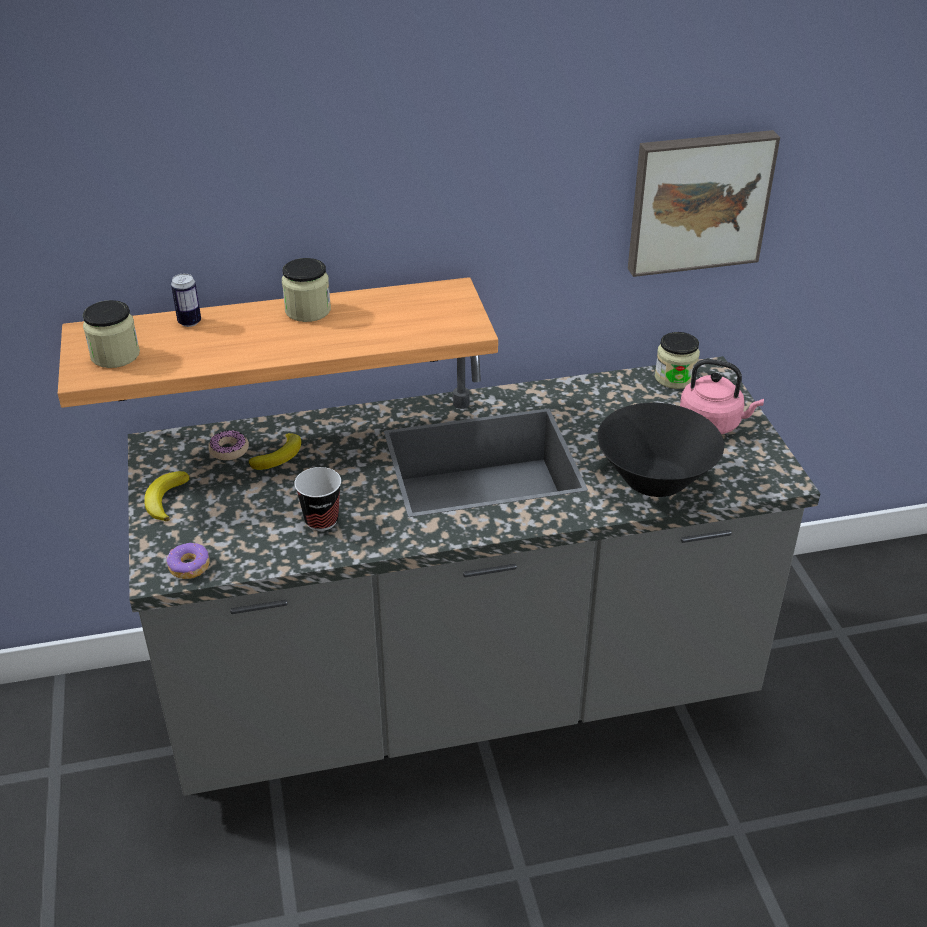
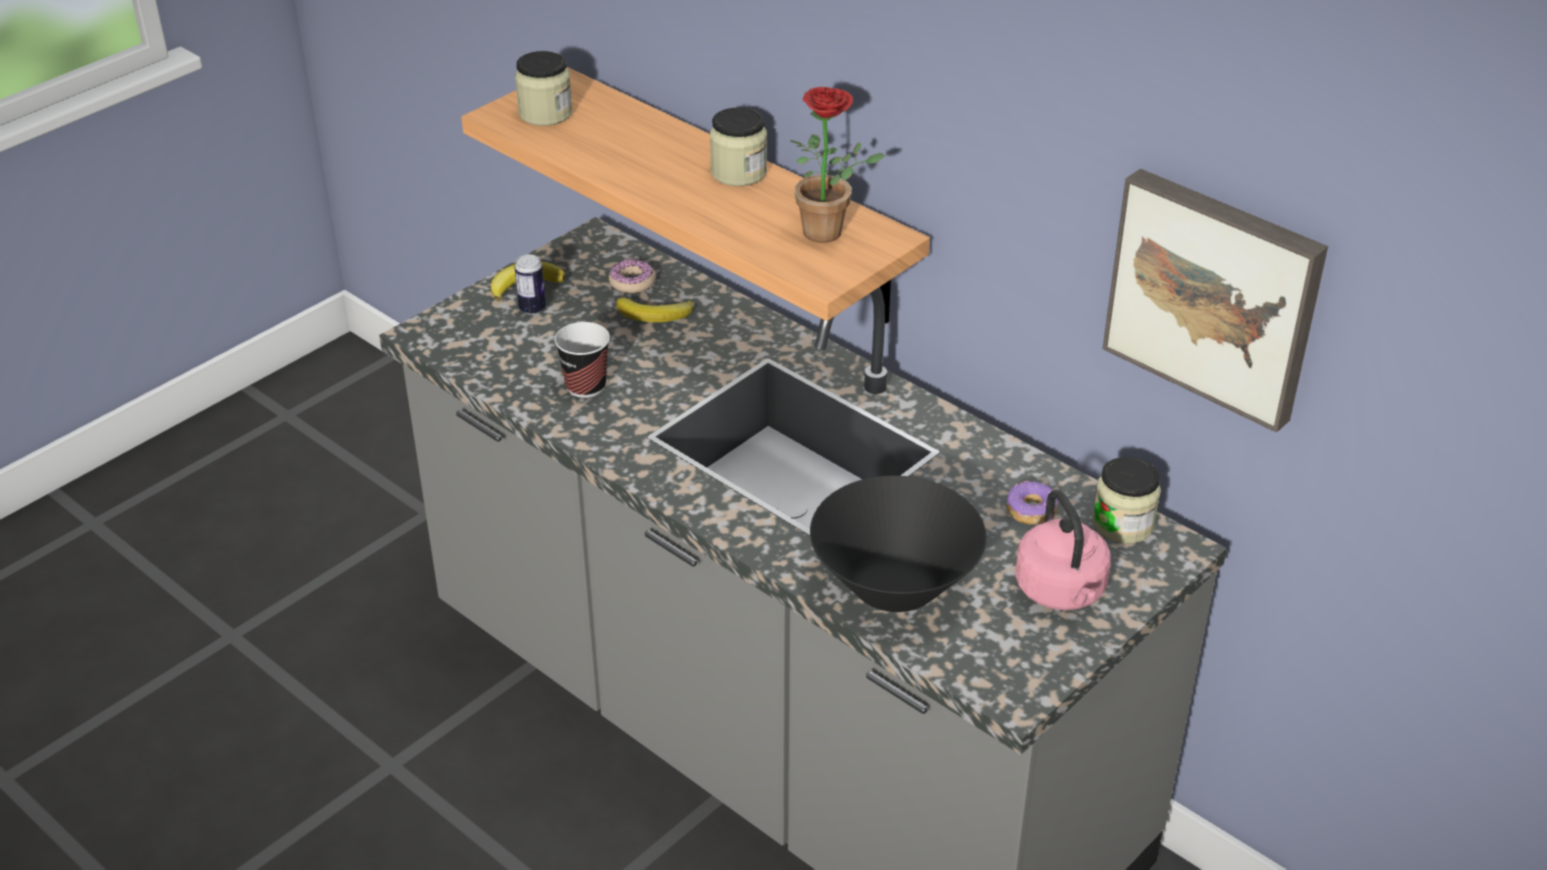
camera: 55 degrees right, 0 degrees up
donut [166,543,210,579] -> donut moved to [1006,480,1058,525]
can [171,274,201,327] -> can moved to [515,255,546,315]
none -> potted plant [790,87,885,243]

